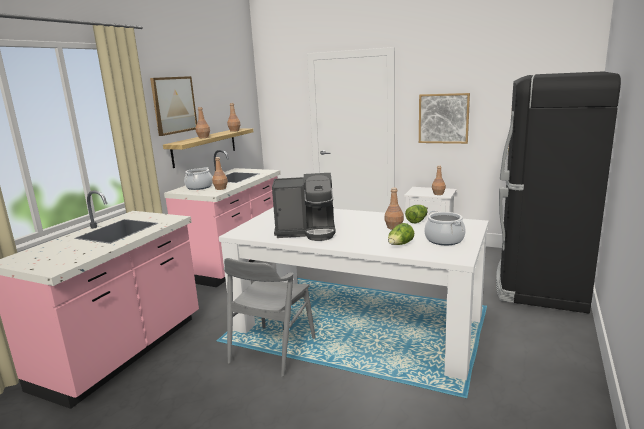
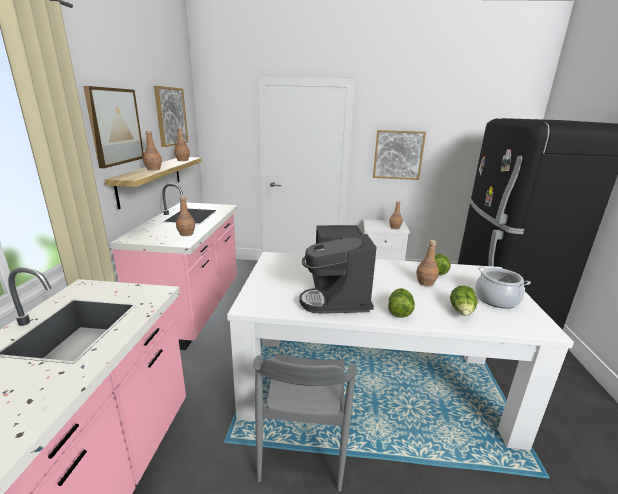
camera: 20 degrees left, 5 degrees up
cooking pot [184,167,213,190] -> none
coffee machine [272,173,336,241] -> coffee machine turned 105 degrees clockwise [299,225,376,314]
none -> picture [154,86,188,147]
none -> lettuce [388,288,415,318]

